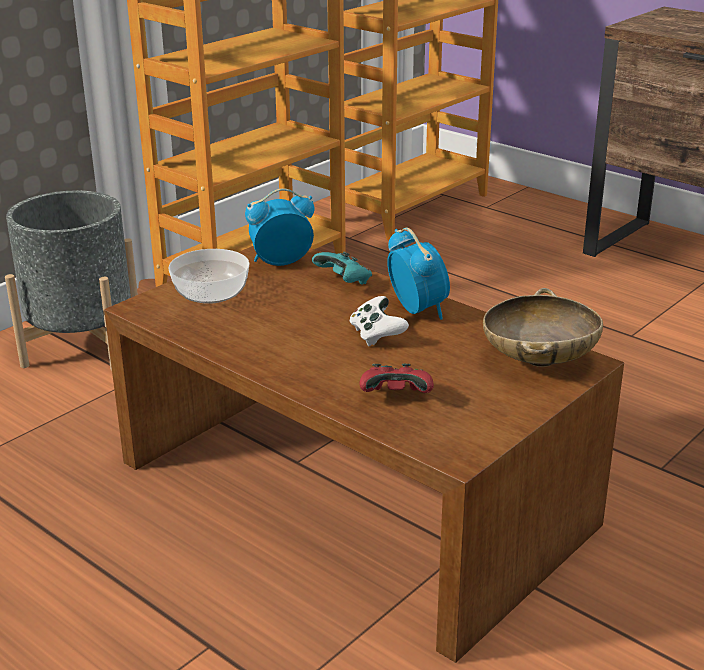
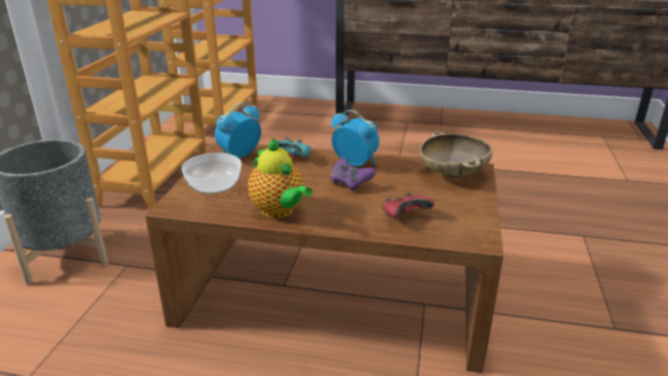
camera: 30 degrees left, 0 degrees up
white game controller [350,296,409,346] -> purple game controller [330,158,376,192]
none -> teapot [248,139,312,218]

